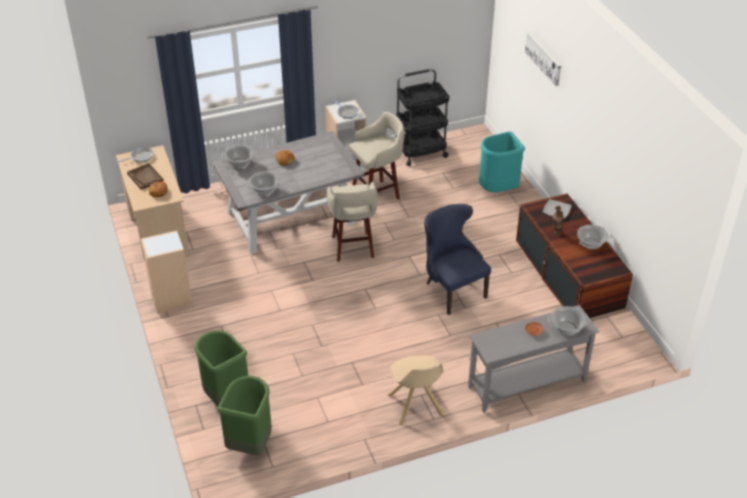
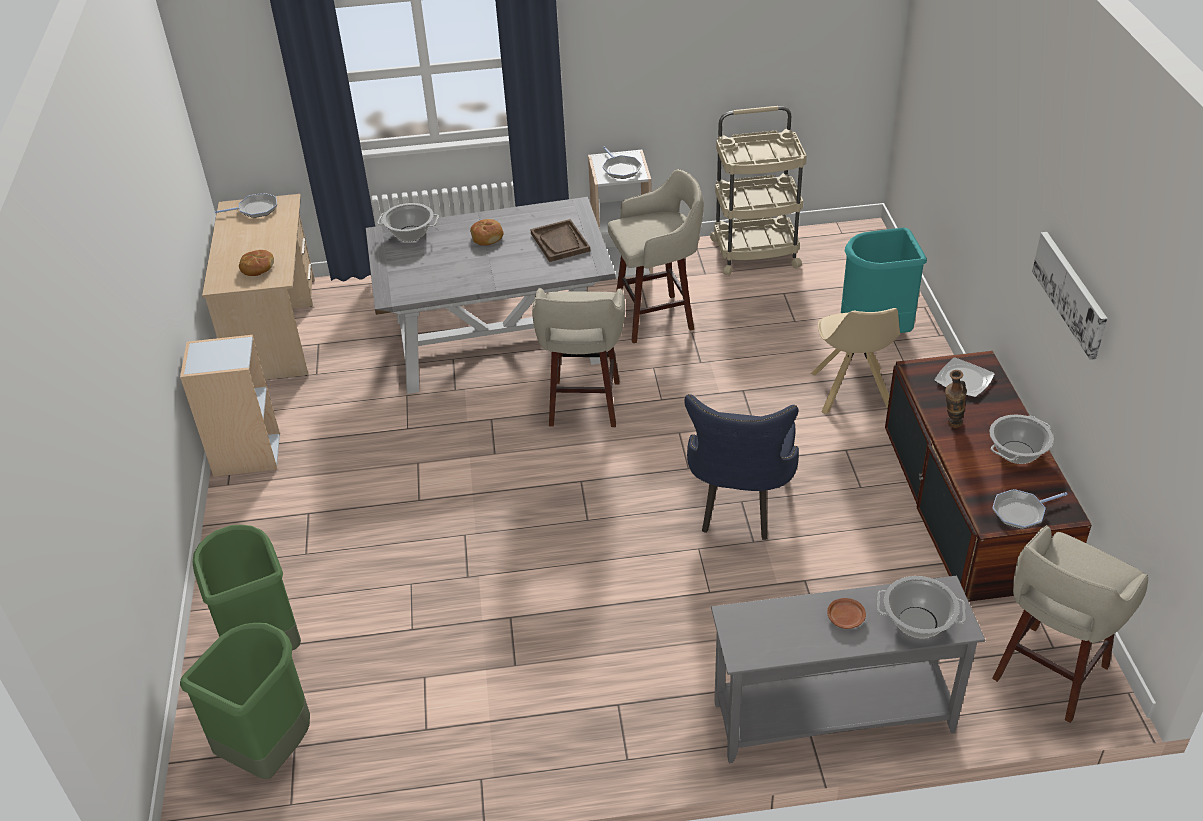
camera: 15 degrees right, 0 degrees up
brown tray [127,163,164,190] -> brown tray moved to [530,219,590,262]
cooking pot [246,171,282,195] -> none
beige chair [388,355,444,426] -> beige chair moved to [811,308,900,414]
black cart [396,69,449,166] -> beige cart [710,106,807,276]
blue chair [424,204,491,315] -> blue chair turned 150 degrees counterclockwise [685,394,799,540]
picture [525,32,561,86] -> picture moved to [1032,232,1108,360]
none -> beige stool [992,525,1148,723]
none -> frying pan [993,489,1067,529]

